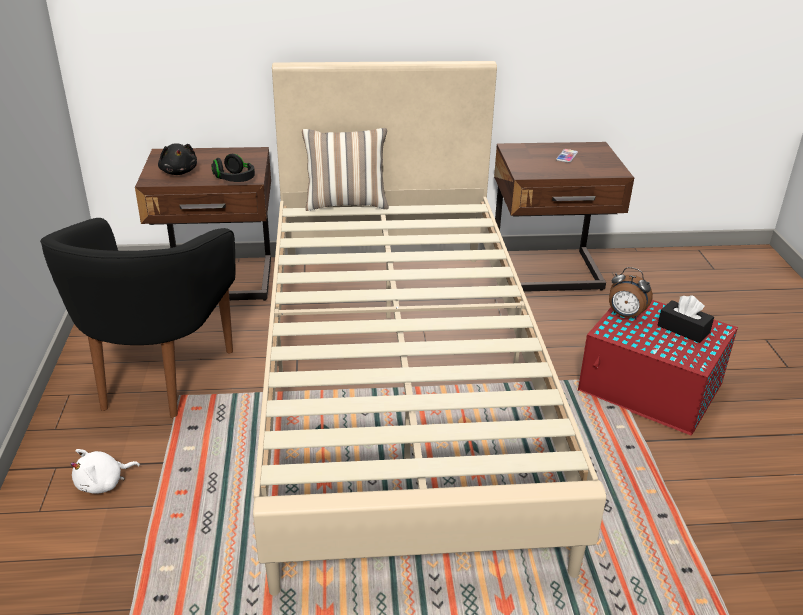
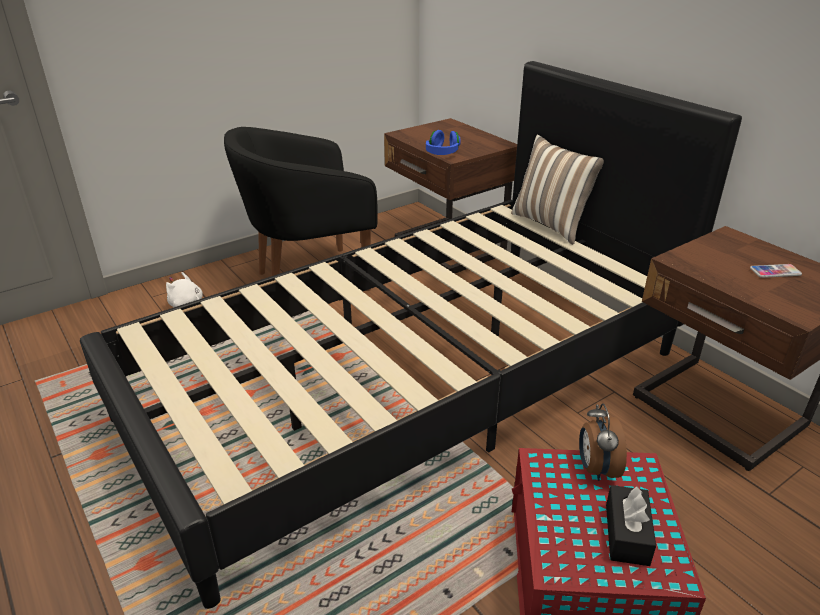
camera: 60 degrees right, 0 degrees up
black plush toy [158,143,197,175] -> none
black headphones [211,154,255,182] -> blue headphones [426,130,461,155]
beige bed [253,61,606,596] -> black bed [80,61,742,609]

